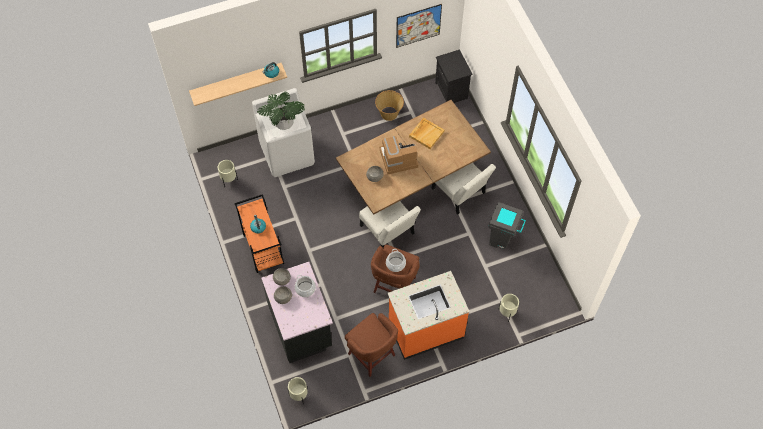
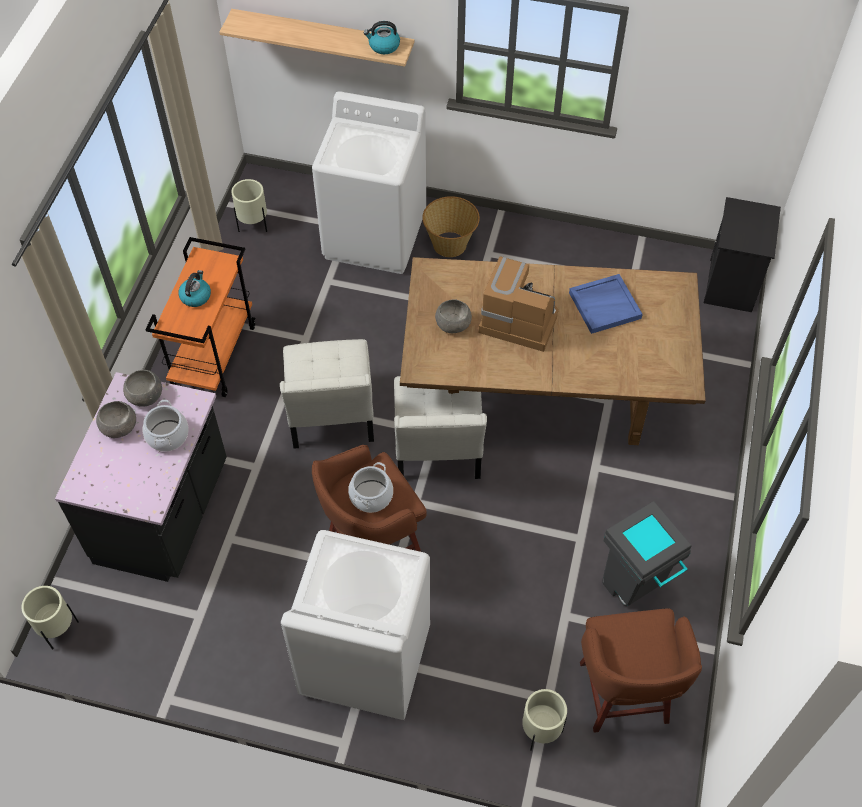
camera: 35 degrees right, 5 degrees down
potted plant [257,91,305,130] -> none
brown stool [345,313,398,377] -> brown stool moved to [580,609,702,733]
basket [375,90,404,121] -> basket moved to [422,196,480,257]
orange counter [387,271,470,360] -> white washing machine [281,530,430,720]
picture [396,4,442,48] -> none
beige tray [409,118,444,149] -> blue tray [569,274,643,334]
white chair [431,163,496,214] -> white chair moved to [280,339,374,449]

